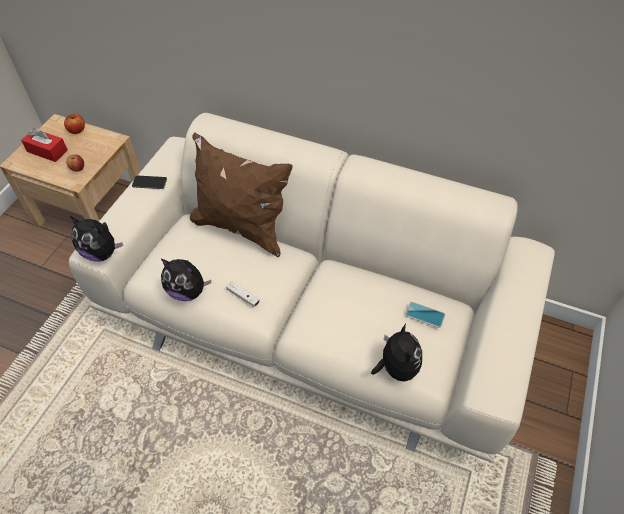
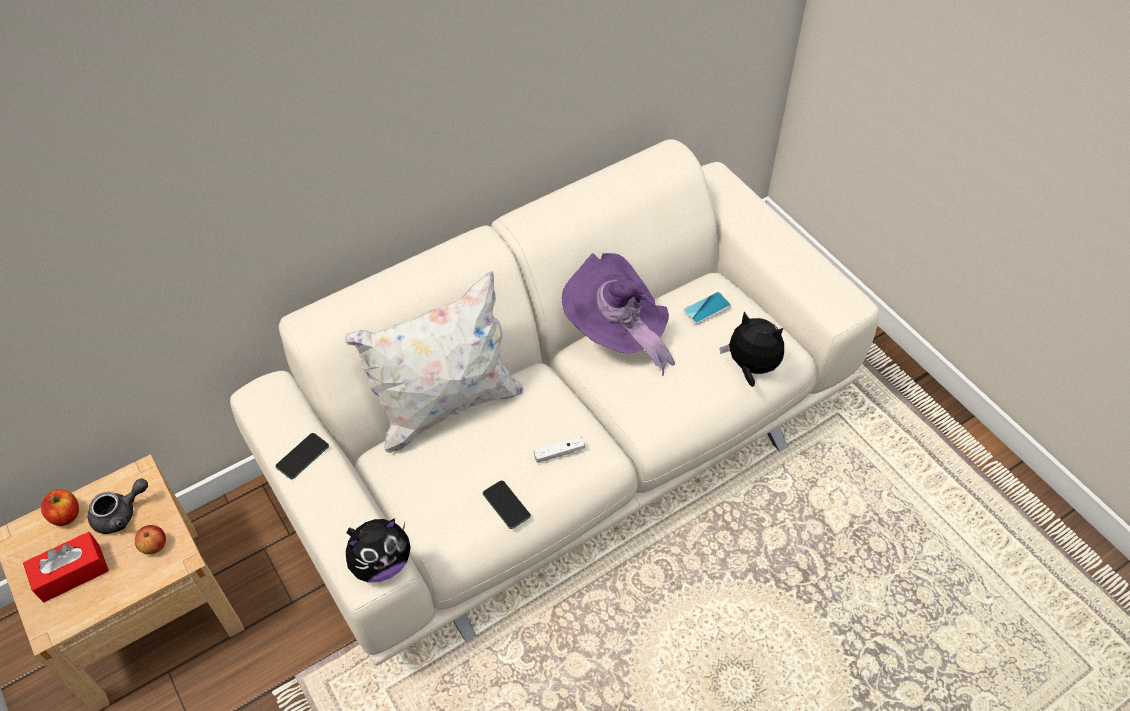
camera: 55 degrees left, 0 degrees up
plush toy [161,259,211,301] -> phone [483,480,531,529]
brown pillow [190,133,293,257] -> white pillow [345,271,523,453]
none -> grey teapot [88,479,148,534]
none -> purple hat [562,253,675,376]

